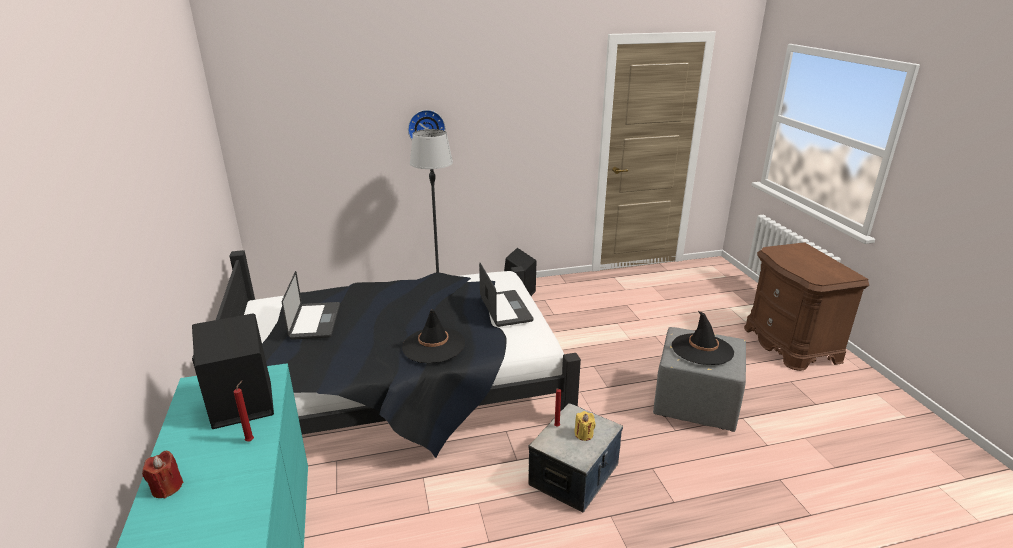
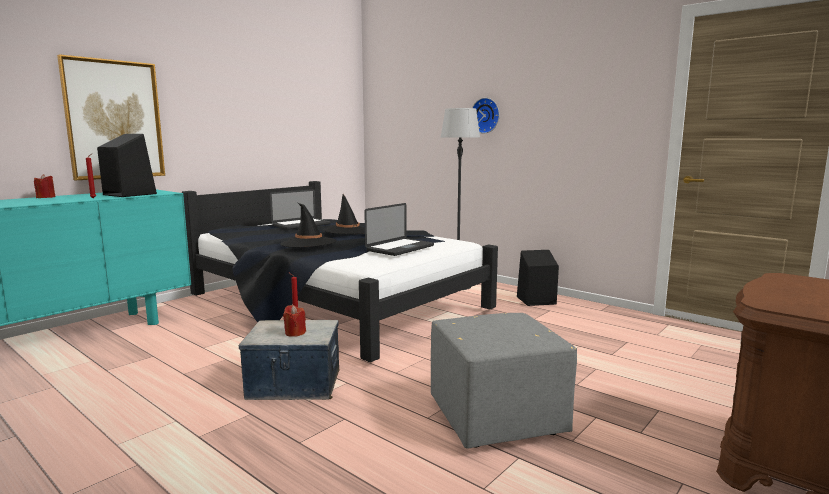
camera: 55 degrees right, 15 degrees down
yellow candle [574,411,596,441] -> red candle [283,305,306,337]
black hat [672,310,734,365] -> black hat moved to [323,194,365,234]
none -> picture [57,54,165,180]

